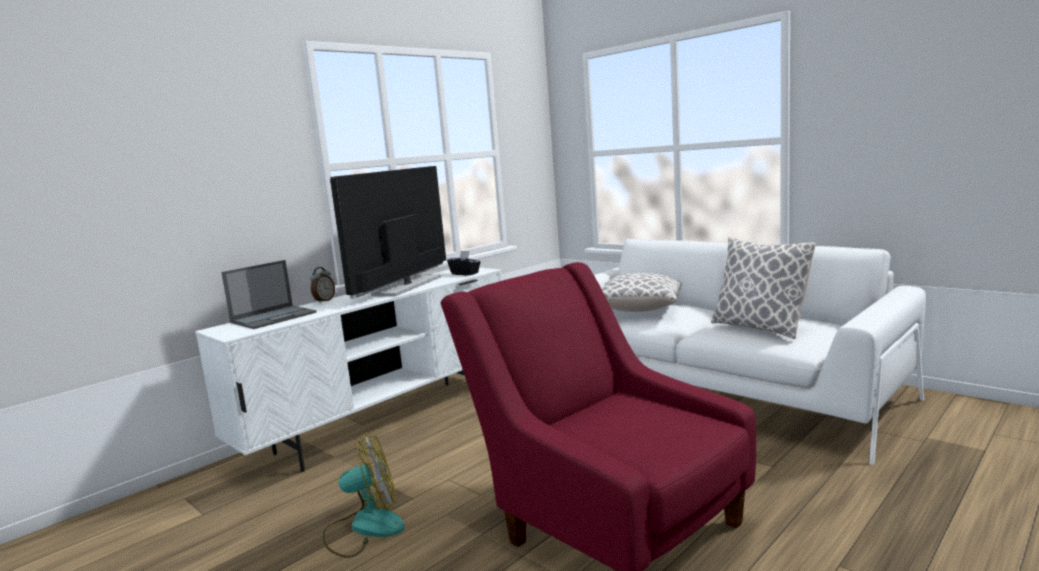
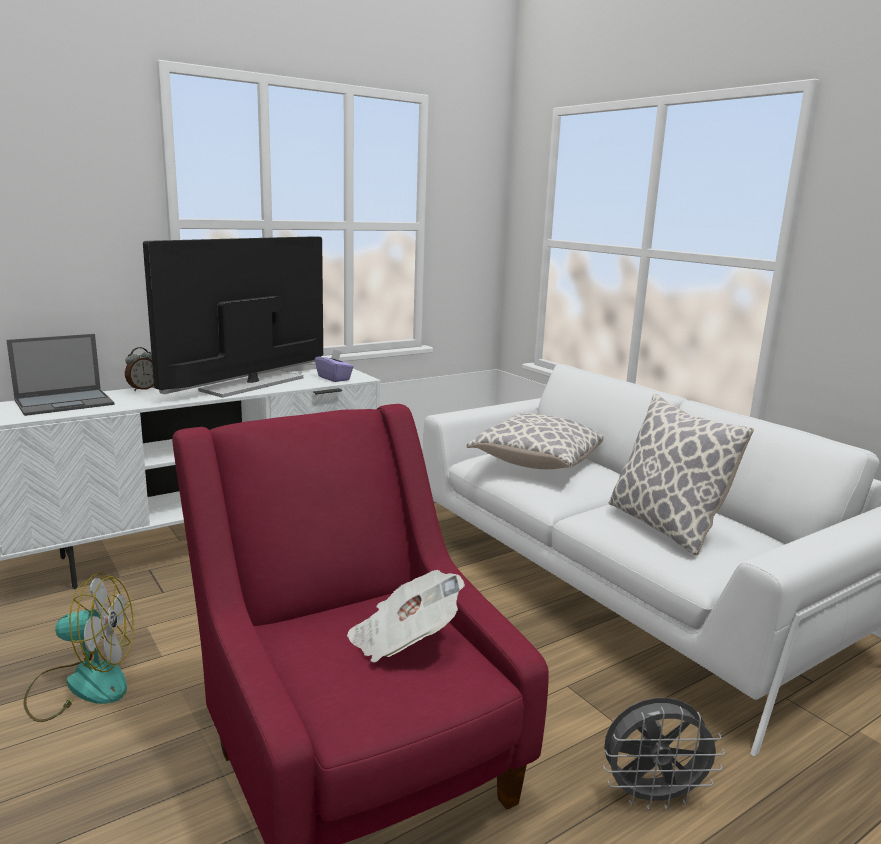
camera: 10 degrees right, 5 degrees up
black tissue box [447,251,480,276] -> purple tissue box [315,349,354,382]
none -> newspaper [347,570,465,663]
none -> grey fan [603,698,725,810]

